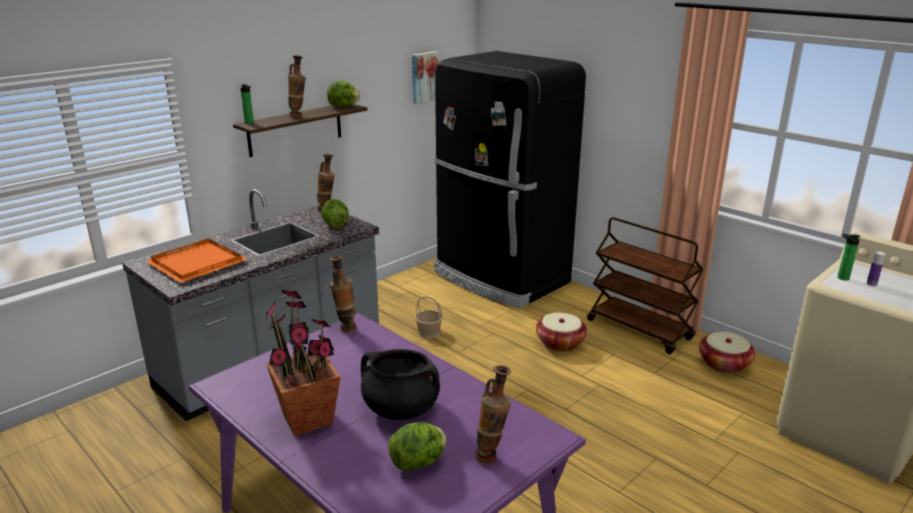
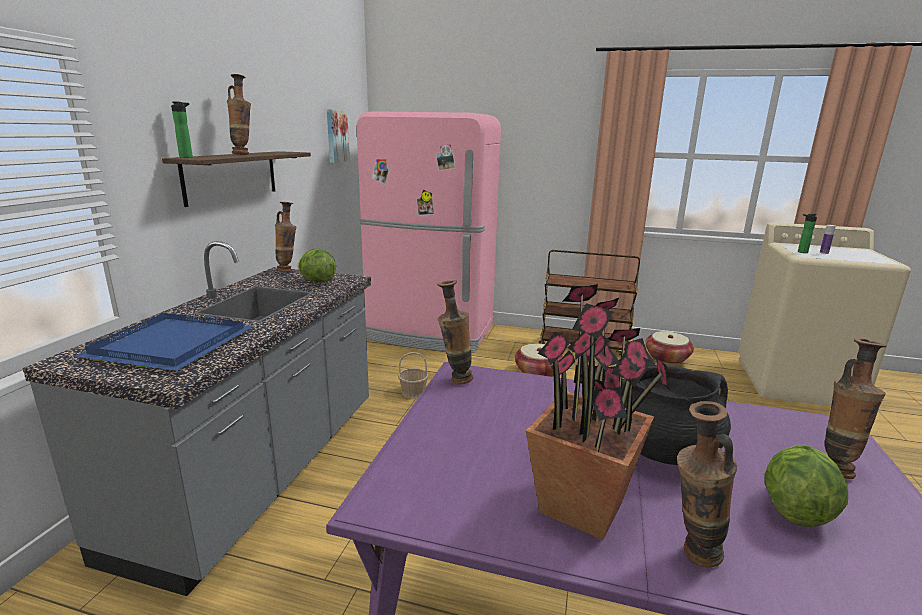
camera: 30 degrees left, 5 degrees down
orange tray [146,238,248,283] -> blue tray [76,312,253,371]
lettuce [327,81,360,107] -> none
black fridge [434,51,586,308] -> pink fridge [357,111,501,353]
none -> vase [677,401,737,568]

